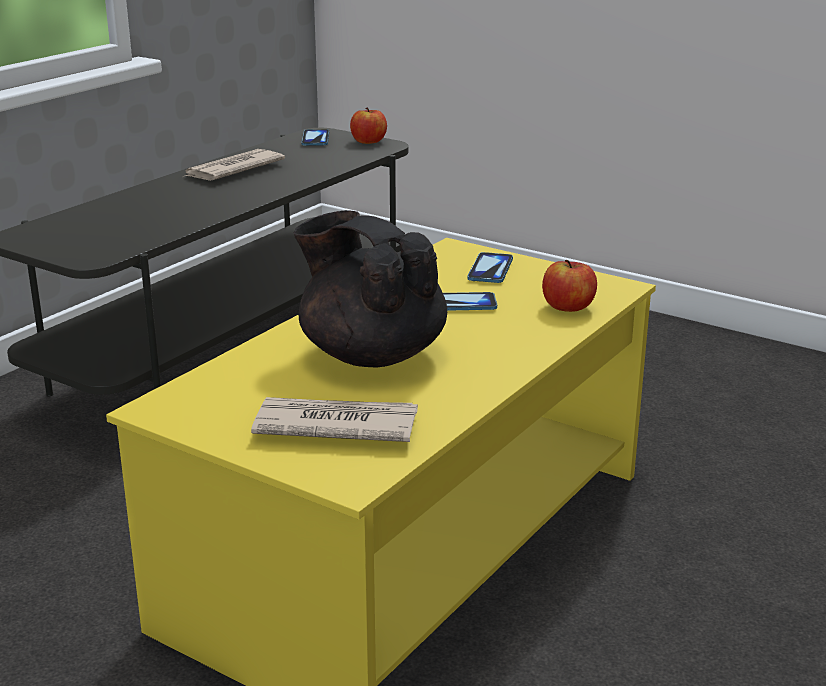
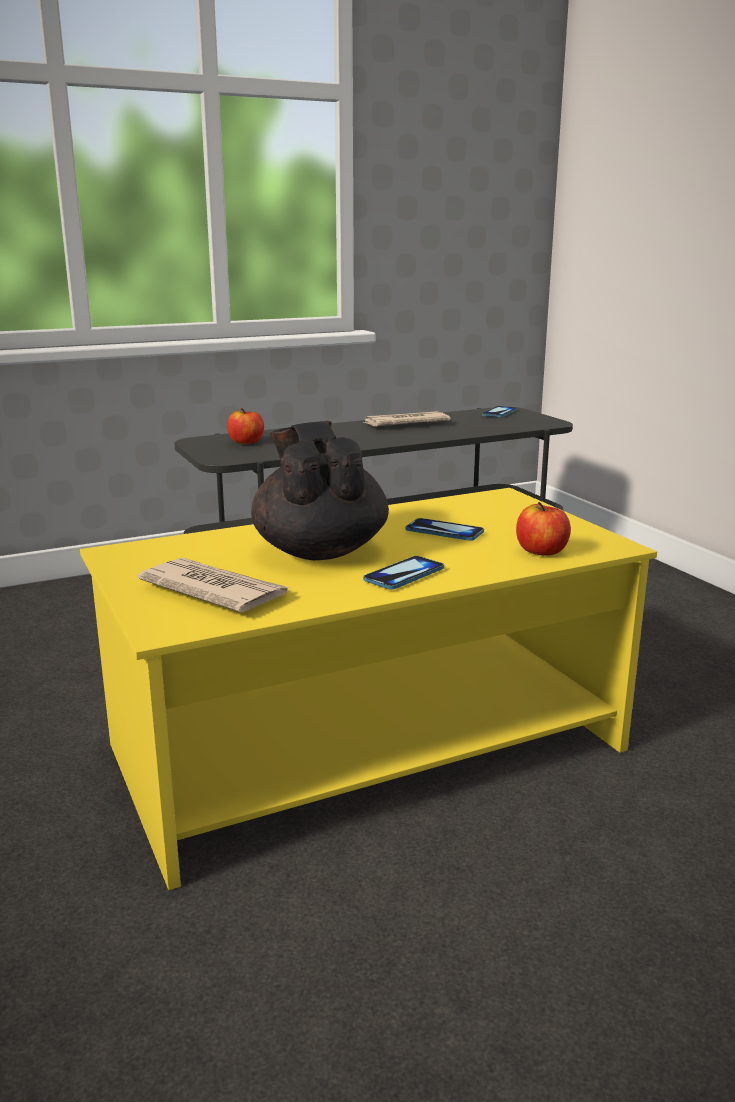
camera: 30 degrees right, 5 degrees down
apple [350,108,387,144] -> apple moved to [227,408,264,444]
phone [467,252,513,283] -> phone moved to [363,556,444,590]

